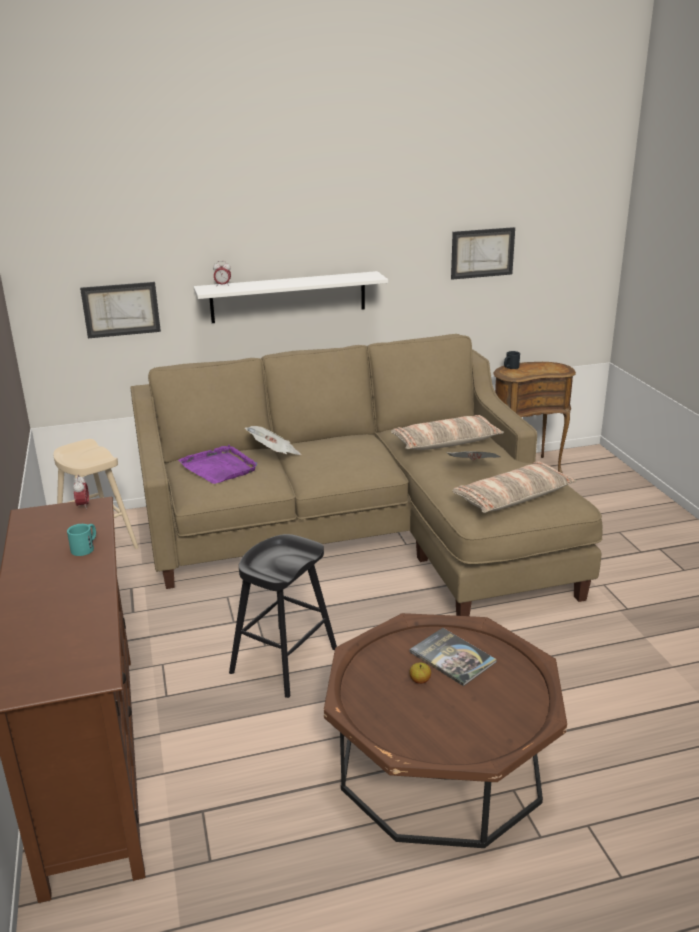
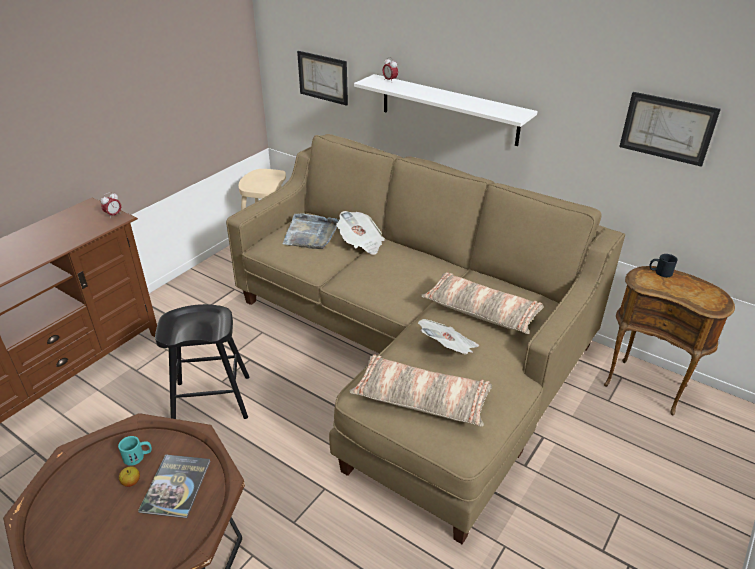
camera: 50 degrees right, 10 degrees up
turquoise mug [67,524,96,556] -> turquoise mug moved to [118,436,152,466]
purple tray [178,445,257,484] -> grey tray [283,213,339,249]

